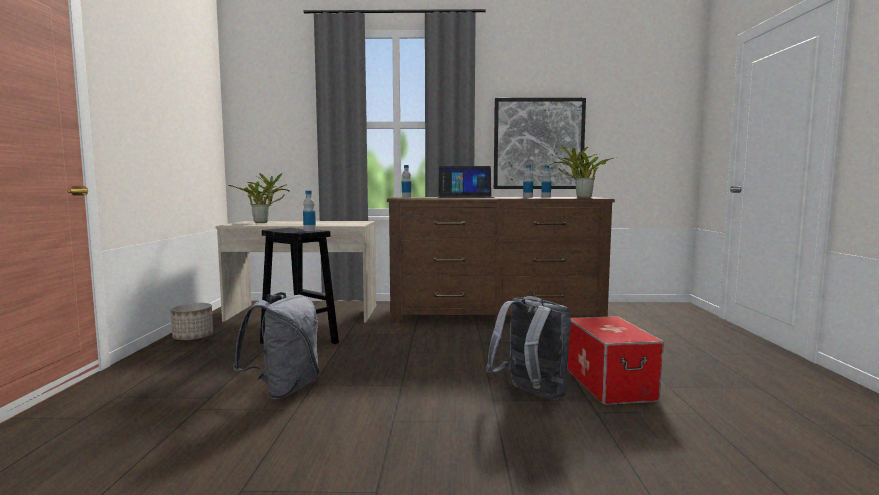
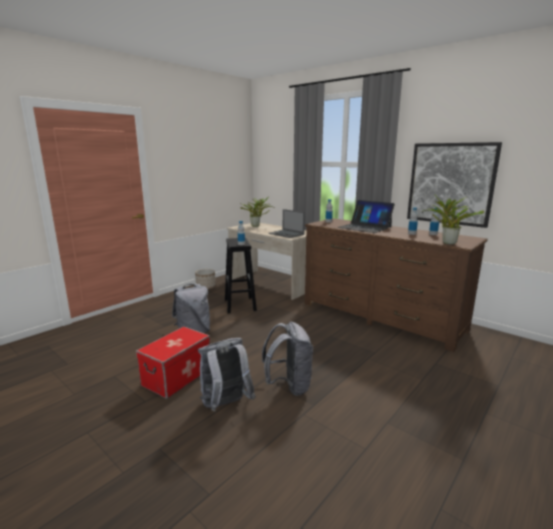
camera: 40 degrees right, 10 degrees up
storage box [567,316,664,405] -> storage box moved to [136,326,210,399]
none -> grey backpack [198,338,256,411]
none -> laptop [269,209,305,238]

